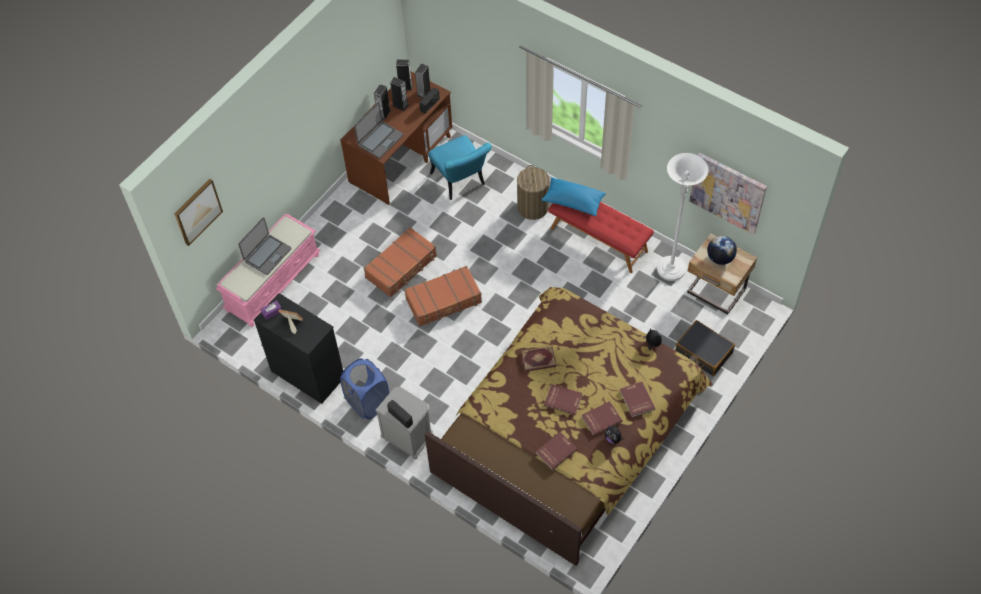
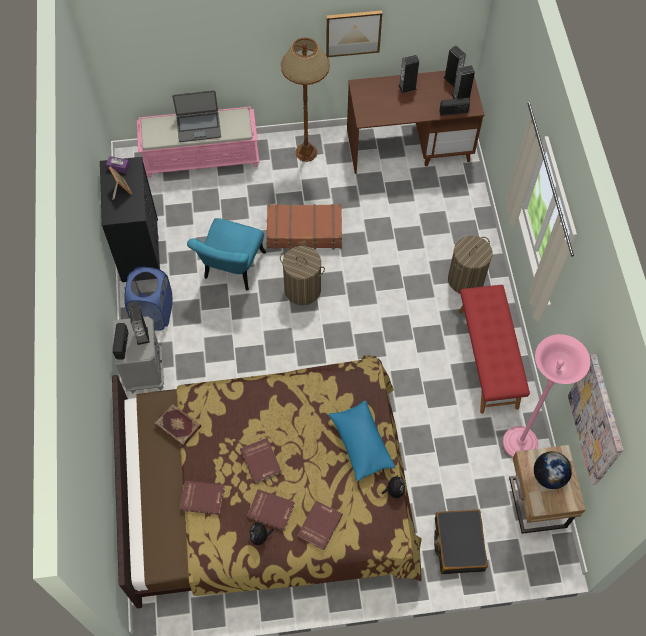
camera: 45 degrees right, 5 degrees up
picture [174,179,223,246] -> picture moved to [326,10,382,57]
laptop [354,102,403,158] -> none
speaker [390,77,409,111] -> speaker moved to [129,306,150,345]
brown suitcase [404,266,482,327] -> laundry basket [280,246,325,305]
turquoise chair [428,135,492,200] -> turquoise chair moved to [187,218,266,291]
book [521,346,557,372] -> book moved to [154,404,201,447]
blue pillow [542,177,606,216] -> blue pillow moved to [329,400,395,481]
white floor lamp [657,153,708,281] -> pink floor lamp [502,334,590,458]
none -> brown floor lamp [281,37,330,162]

